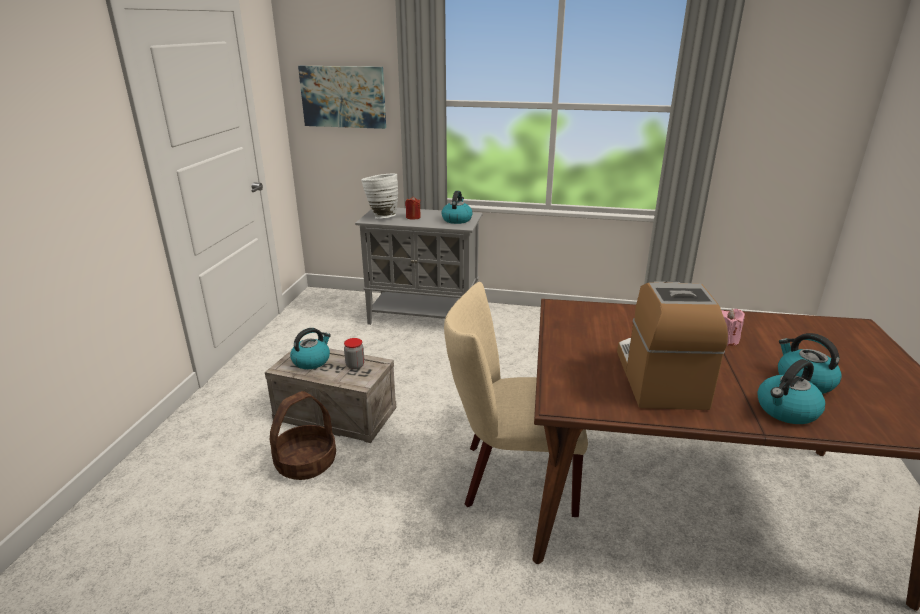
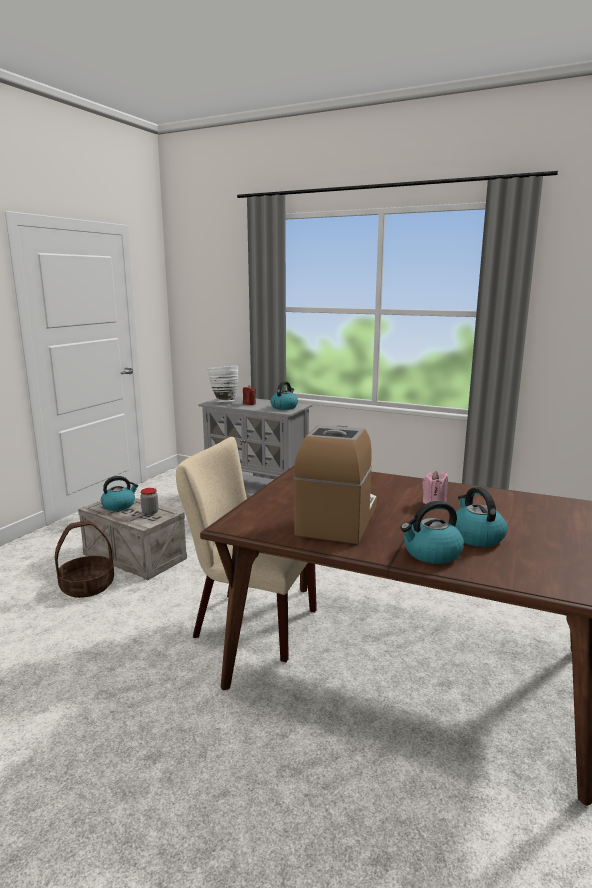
camera: 15 degrees right, 10 degrees down
picture [298,66,386,129] -> none

